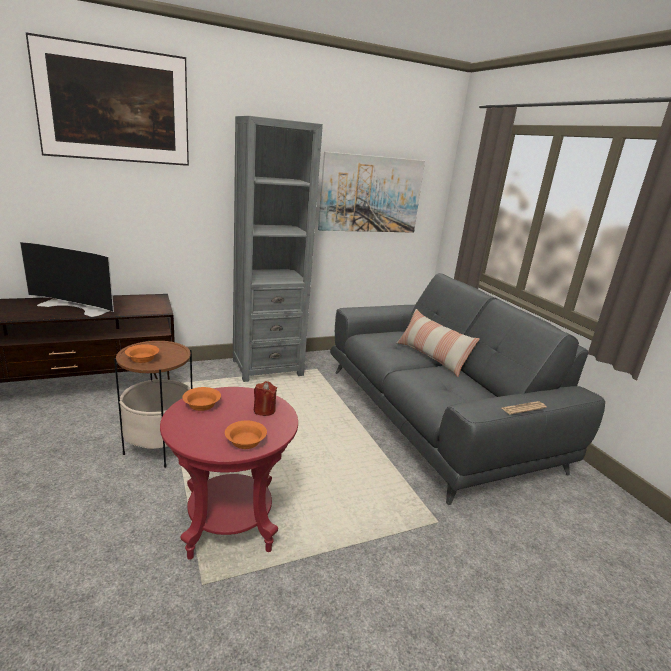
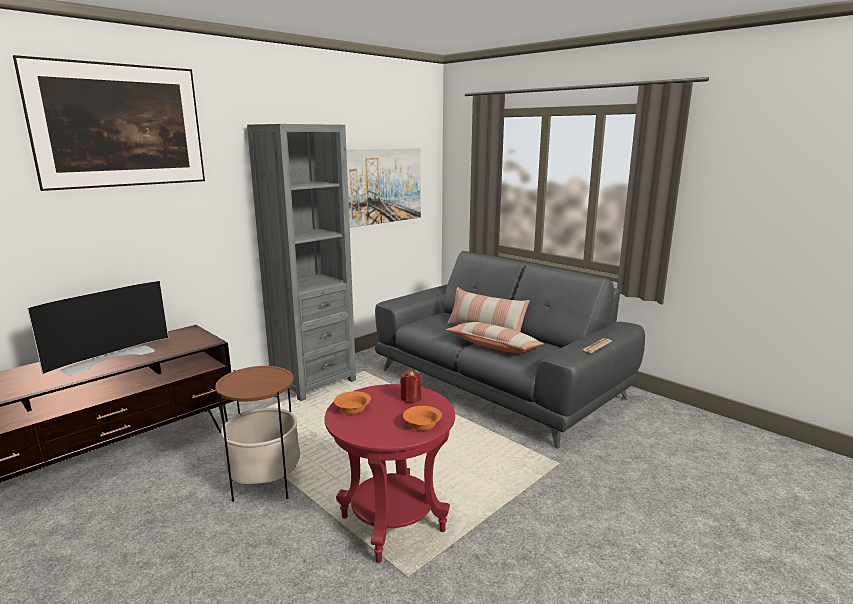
camera: 20 degrees left, 5 degrees down
television [20,242,114,317] -> television turned 45 degrees counterclockwise [27,280,169,376]
orange bowl [125,344,159,363] -> none
none -> pillow [446,322,543,353]

